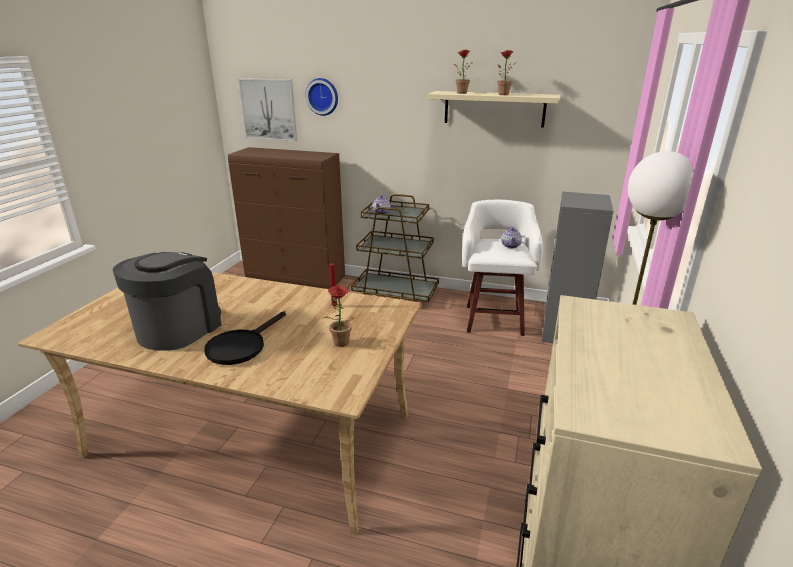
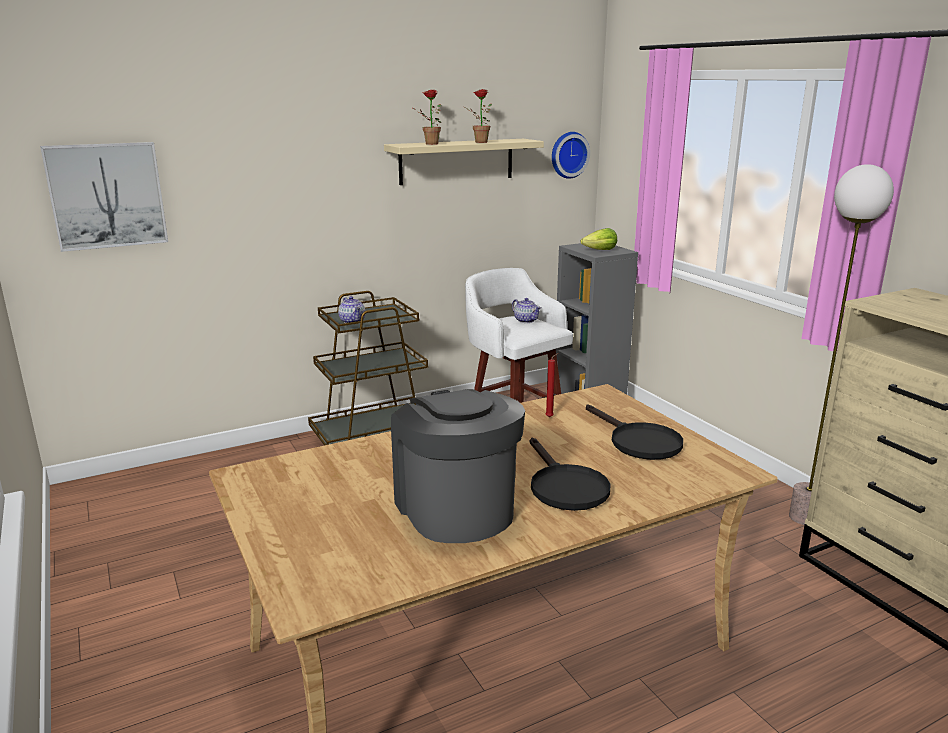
camera: 45 degrees left, 5 degrees down
brown cabinet [228,147,345,289] -> none
wall clock [306,78,338,116] -> wall clock moved to [552,132,590,179]
potted plant [323,285,363,347] -> black frying pan [586,404,683,460]
none -> lettuce [581,228,617,250]

